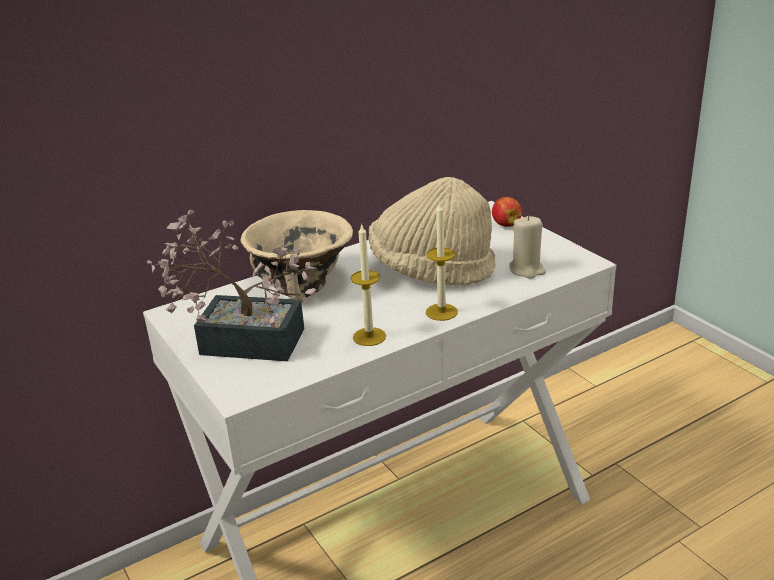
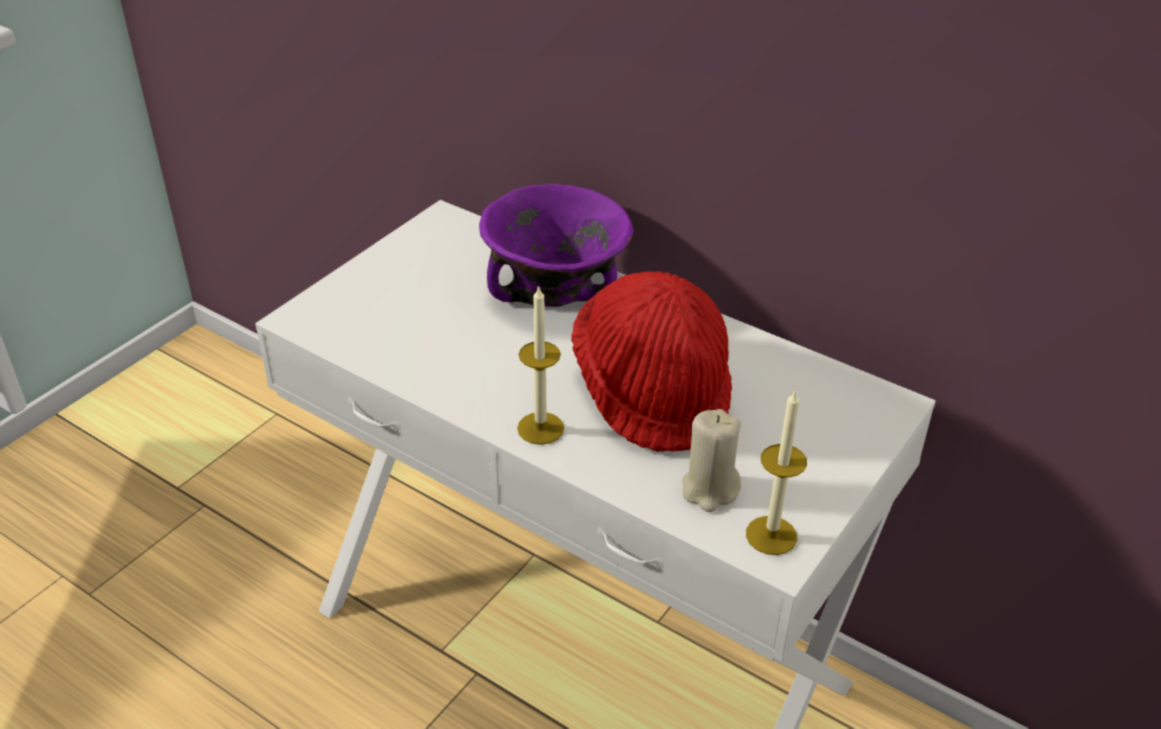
camera: 65 degrees right, 10 degrees up
potted plant [147,210,317,361] -> none
beige bowl [241,210,353,303] -> purple bowl [479,184,634,307]
candle [351,223,386,346] -> candle moved to [746,389,807,555]
beige hat [369,177,496,285] -> red hat [571,271,732,452]
apple [492,197,522,227] -> none

